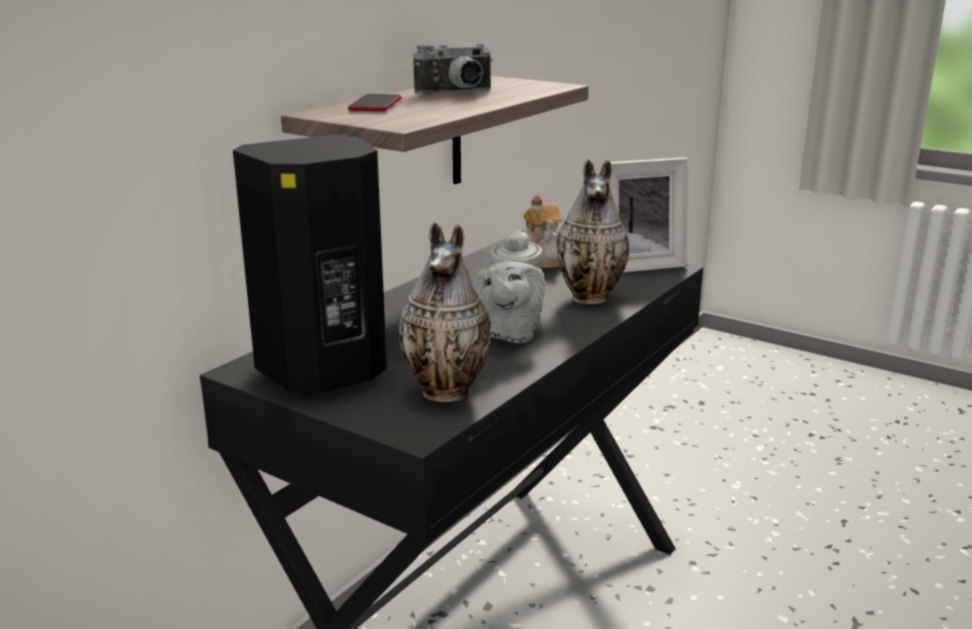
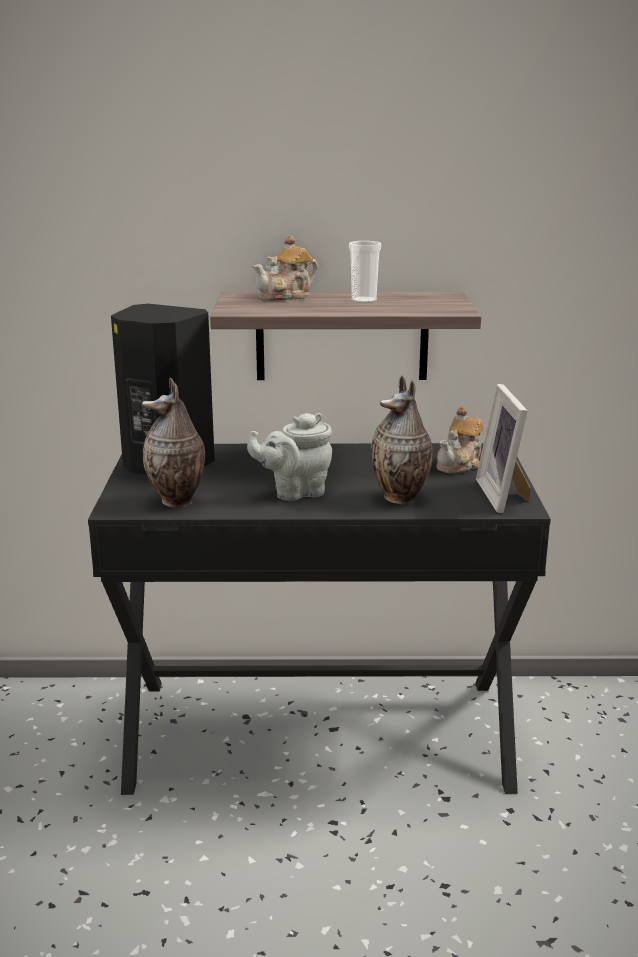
camera: 55 degrees right, 0 degrees up
phone [348,94,402,111] -> teapot [252,235,318,301]
camera [413,43,493,95] -> cup [349,241,382,303]
picture frame [601,157,688,273] -> picture frame turned 45 degrees clockwise [476,384,530,513]

